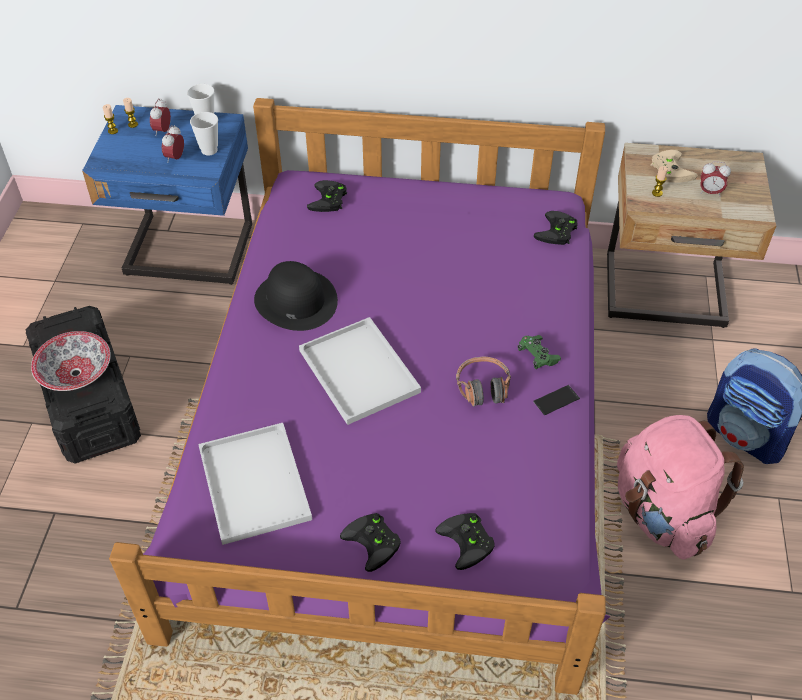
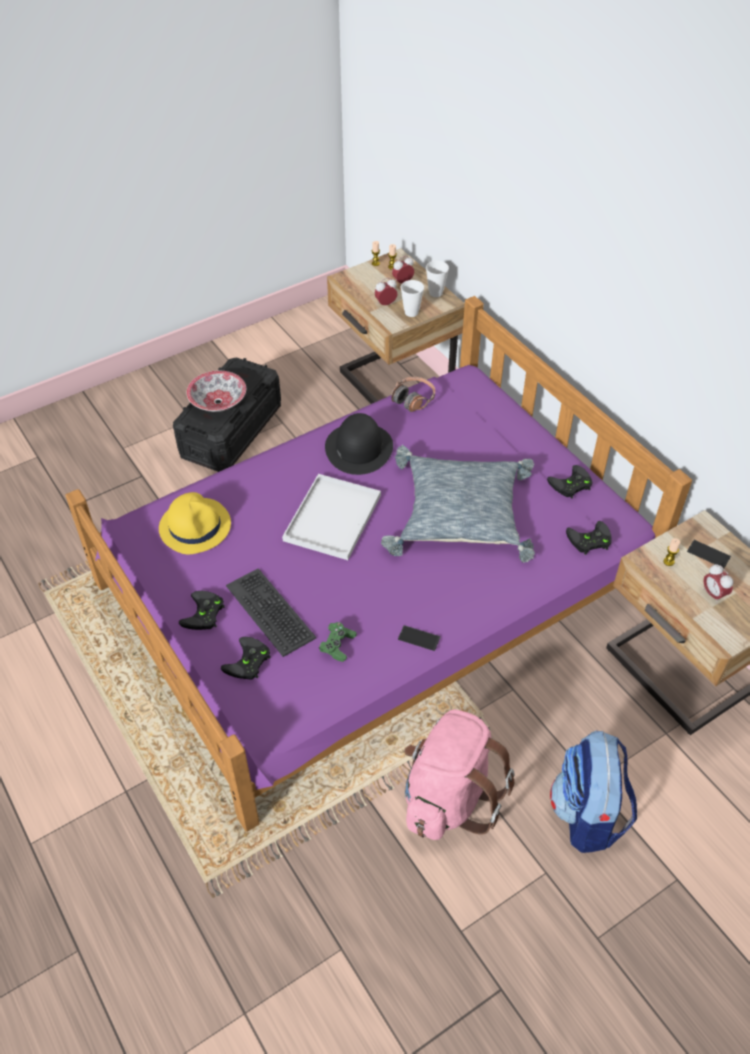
camera: 50 degrees right, 0 degrees up
blue nightstand [82,105,252,285] -> beige nightstand [327,248,465,404]
white tray [198,423,312,545] -> yellow hat [159,492,231,554]
black game controller [307,180,347,212] -> black game controller moved to [547,465,593,499]
headphones [456,357,511,407] -> headphones moved to [391,377,435,412]
green game controller [517,335,561,369] -> green game controller moved to [319,622,357,662]
beige game controller [650,150,697,182] -> phone [687,540,731,568]
none -> keyboard [226,568,316,657]
none -> pillow [381,445,535,563]

